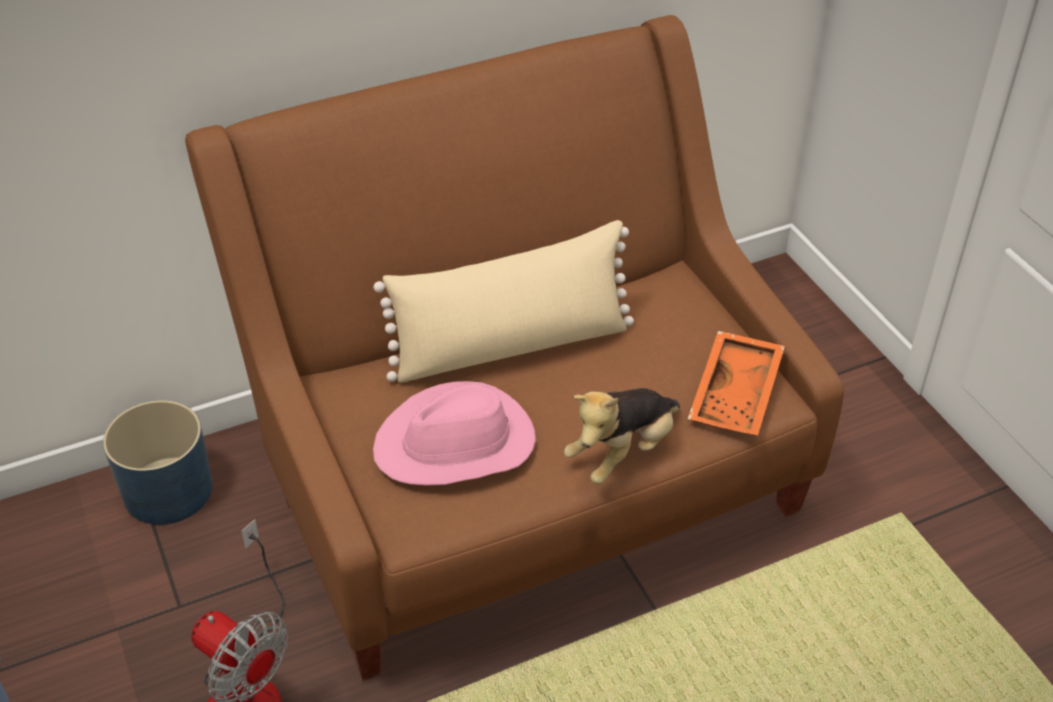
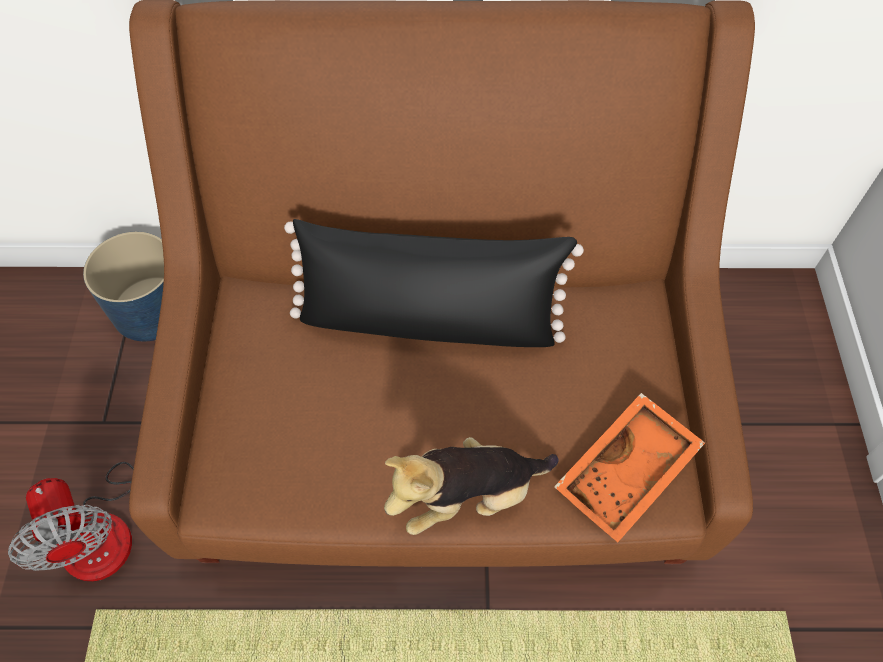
camera: 25 degrees right, 15 degrees up
pink hat [373,381,536,486] -> none
beige pillow [374,220,634,383] -> black pillow [284,219,584,347]

